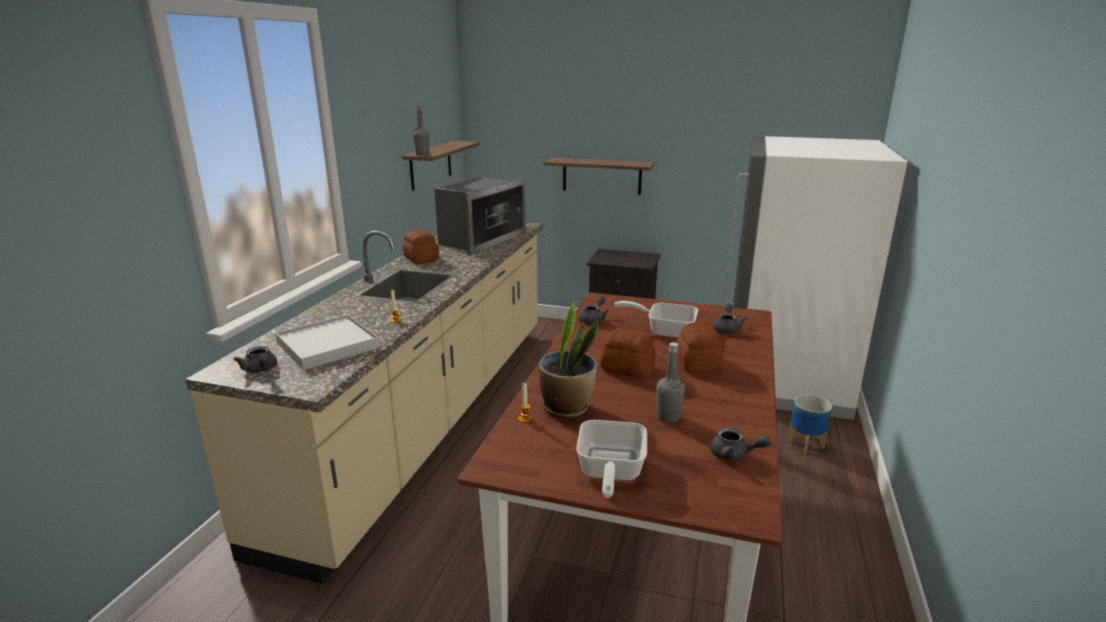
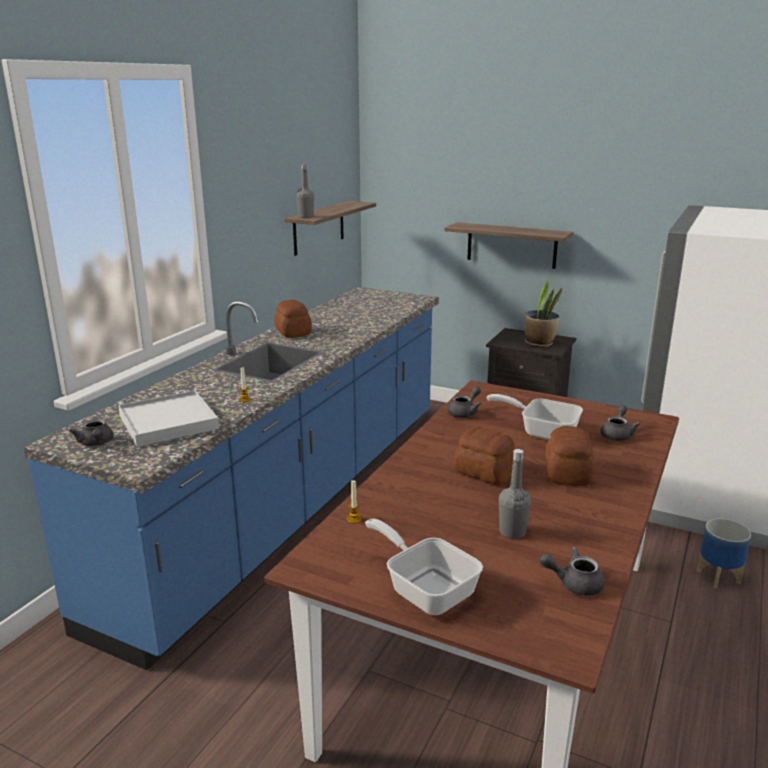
camera: 10 degrees right, 0 degrees up
beige counter [185,222,543,584] -> blue counter [23,287,439,670]
microwave [434,177,526,255] -> none
potted plant [539,301,598,418] -> potted plant moved to [524,279,562,348]
frying pan [576,420,647,498] -> frying pan turned 120 degrees clockwise [365,519,483,615]
grey teapot [710,428,771,461] -> grey teapot turned 150 degrees clockwise [540,547,605,596]

